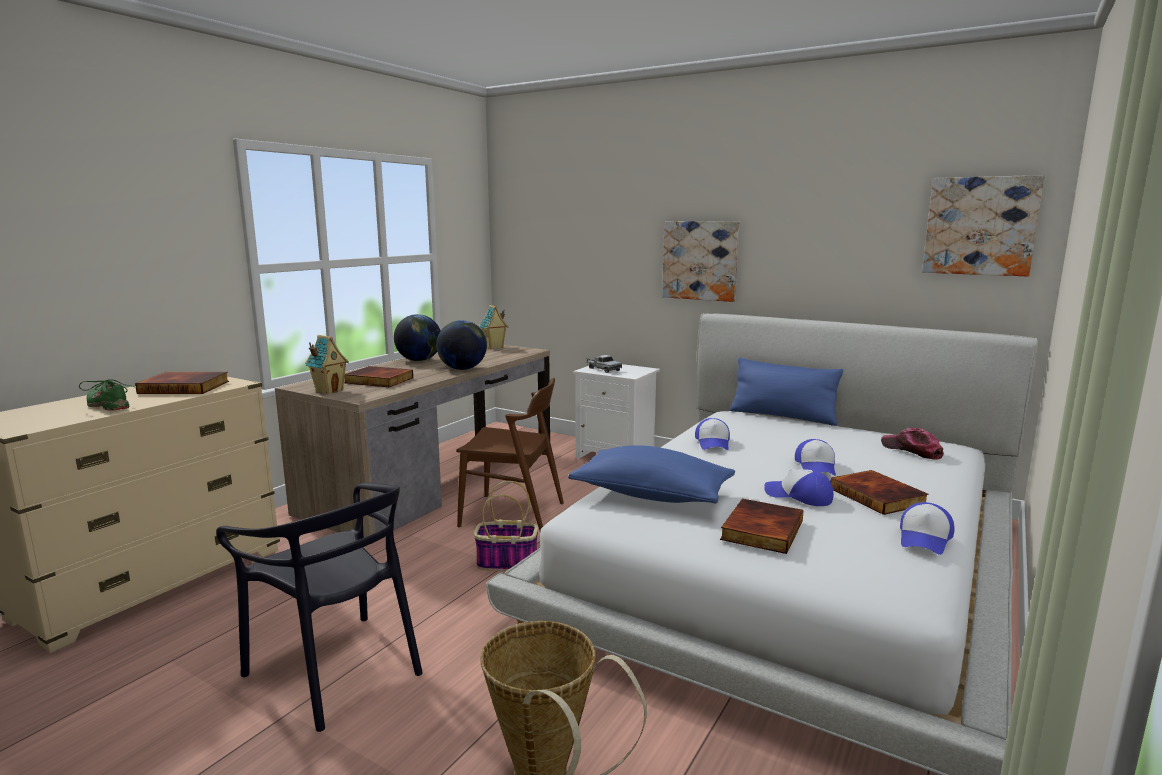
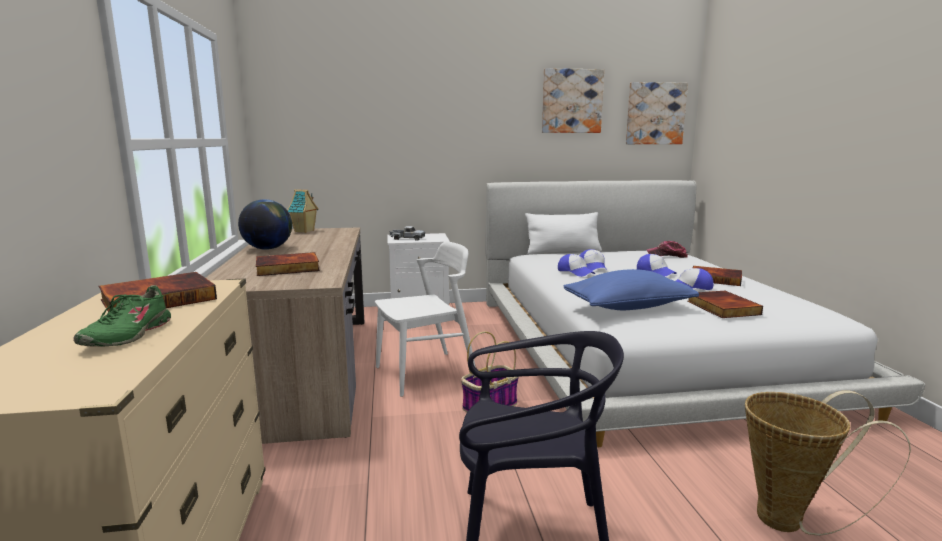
camera: 40 degrees left, 0 degrees up
green shoe [79,379,136,411] -> green shoe turned 75 degrees counterclockwise [73,285,171,347]
toy house [305,335,349,394] -> none
globe [436,320,487,370] -> none
brown chair [456,378,564,532] -> white chair [375,241,475,397]
picture [662,221,739,302] -> picture moved to [542,68,604,133]
blue pillow [730,357,843,426] -> white pillow [525,212,602,254]
cap [900,502,955,555] -> cap moved to [579,249,606,271]

